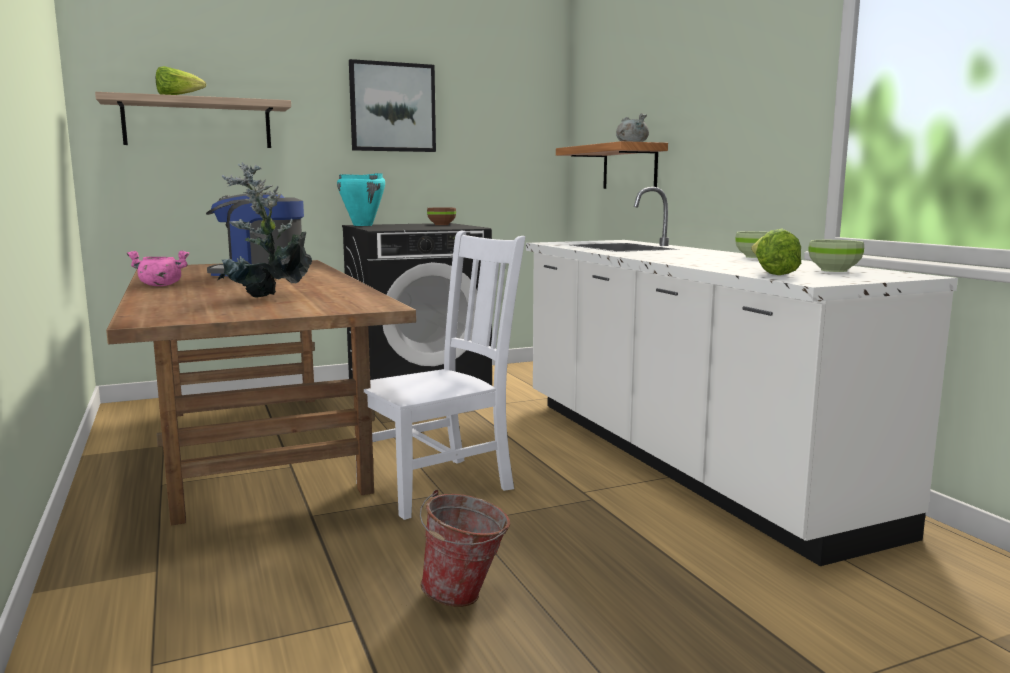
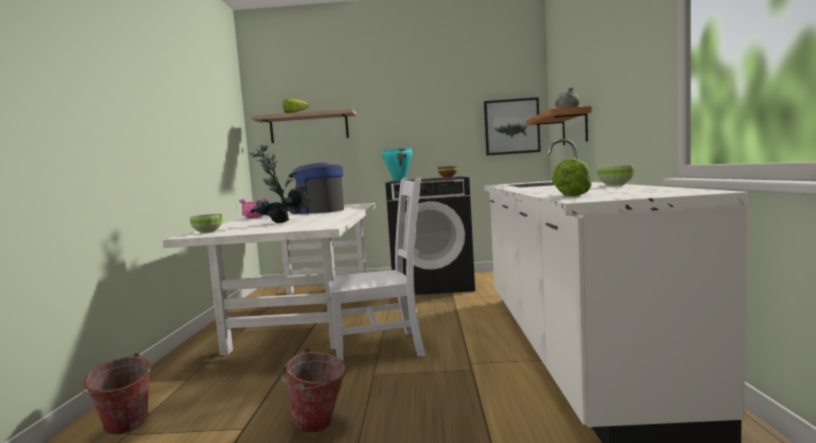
camera: 25 degrees right, 5 degrees down
brown dining table [106,260,416,526] -> white dining table [162,203,375,355]
picture [349,59,436,152] -> picture moved to [484,97,541,156]
green bowl [809,240,864,272] -> green bowl moved to [190,214,222,234]
none -> bucket [80,353,151,435]

